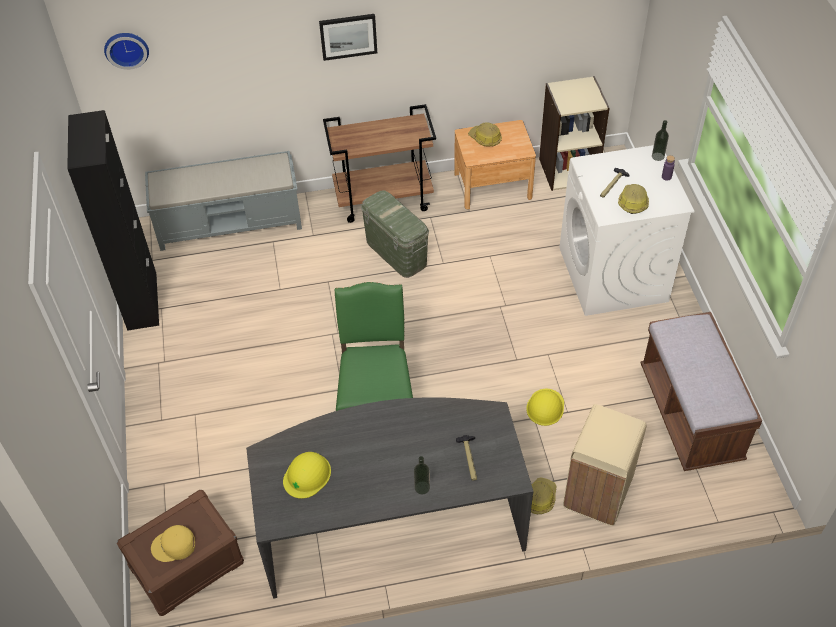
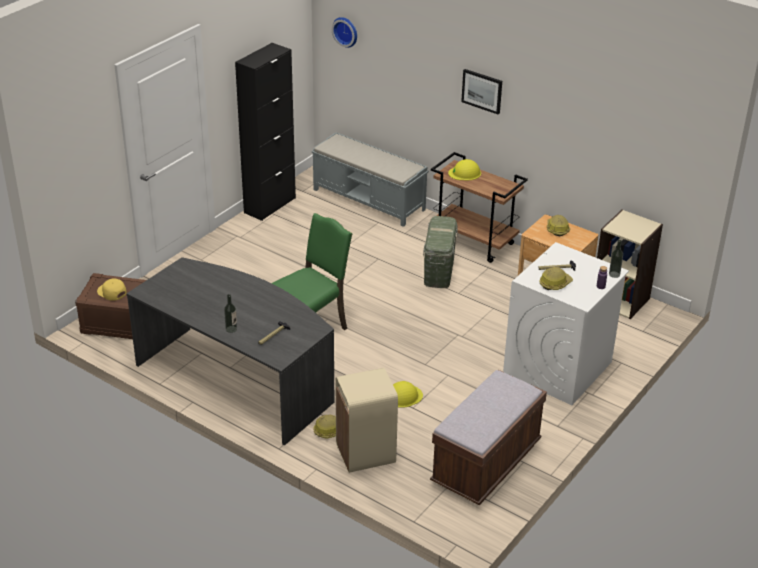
camera: 45 degrees right, 15 degrees down
yellow hard hat [283,452,331,499] -> yellow hard hat moved to [448,159,481,180]

